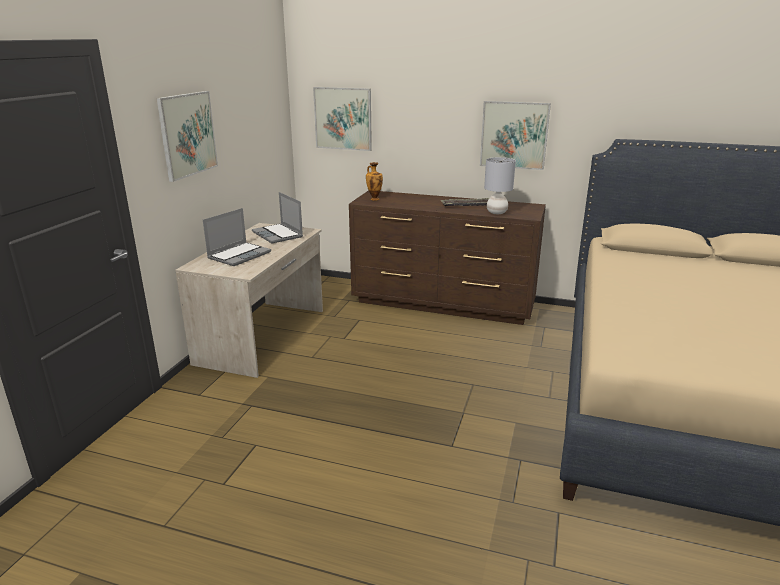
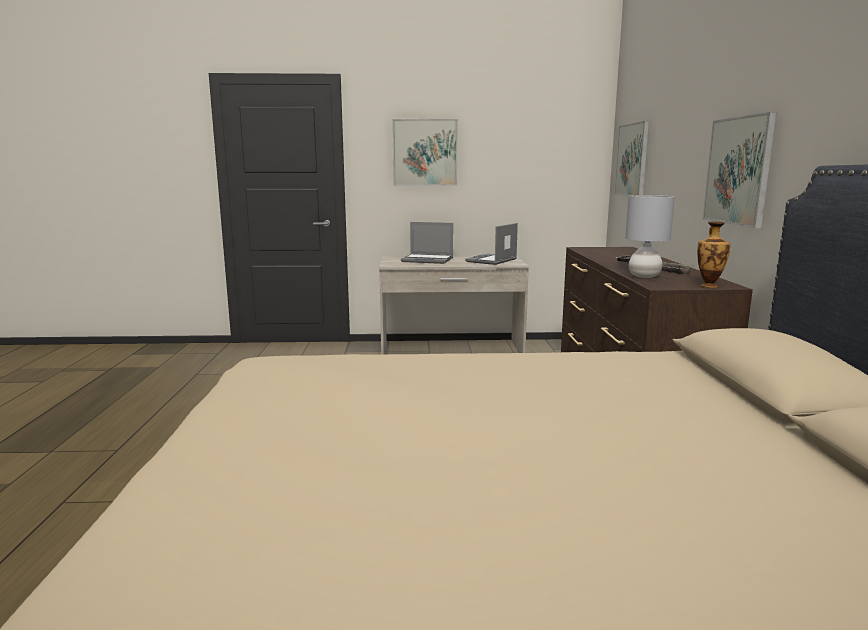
camera: 70 degrees right, 10 degrees down
vase [366,162,383,200] -> vase moved to [697,222,731,288]

